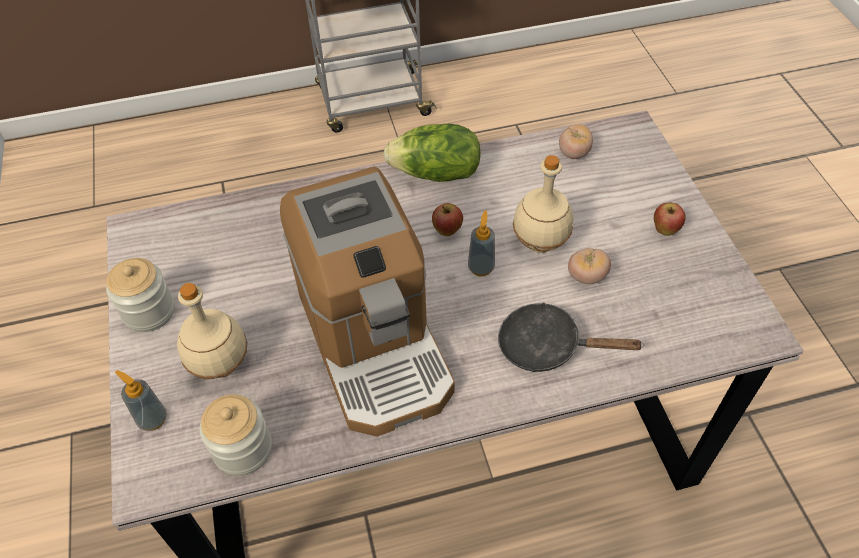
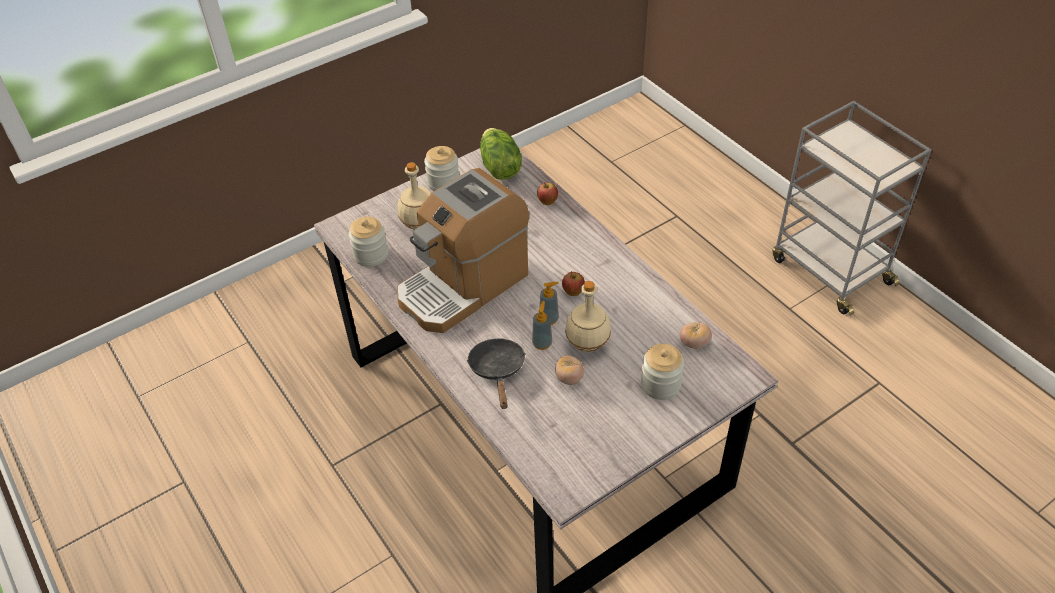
camera: 70 degrees right, 5 degrees down
soap dispenser [115,370,167,431] -> soap dispenser moved to [532,301,552,350]
lettuce [383,124,481,182] -> lettuce moved to [480,128,522,180]
apple [654,203,686,236] -> apple moved to [537,182,558,205]
none -> jar [641,344,684,400]

